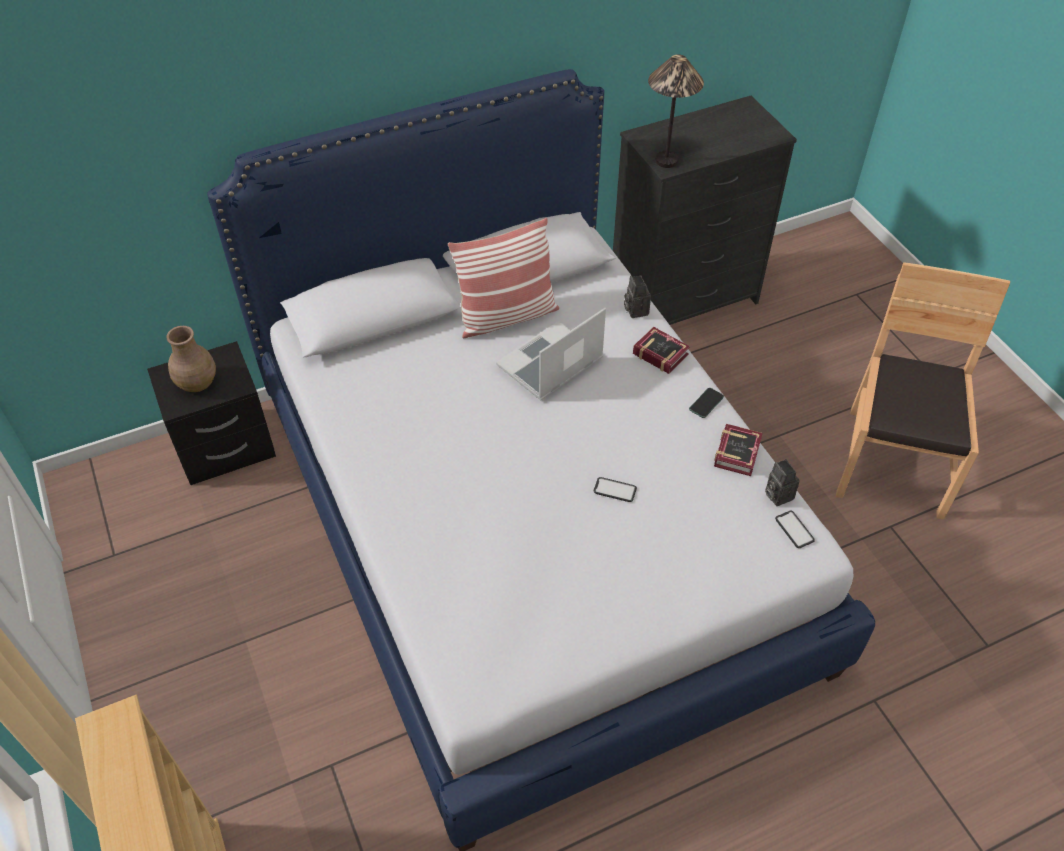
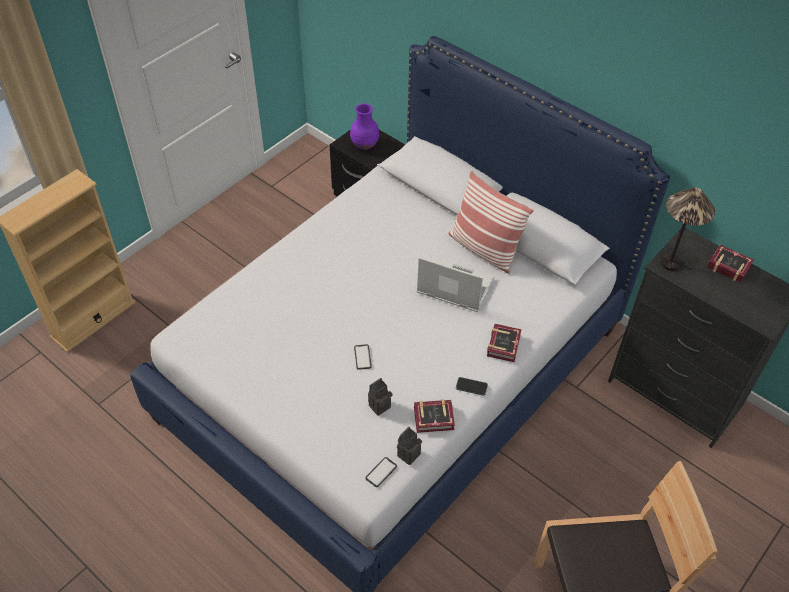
camera: 65 degrees right, 0 degrees up
brown vase [167,326,216,392] -> purple vase [350,104,379,150]
camera [624,275,651,318] -> camera moved to [368,378,393,416]
none -> book [707,245,754,283]

